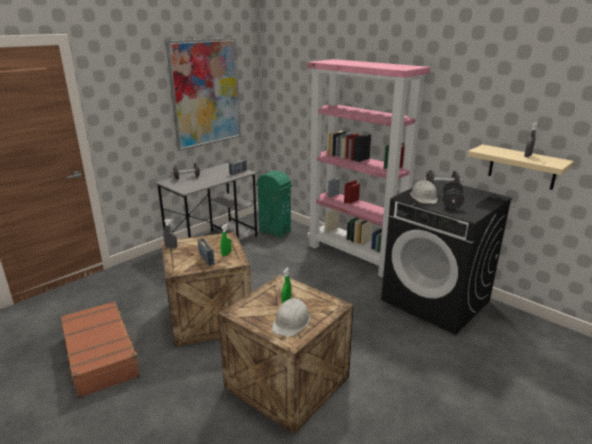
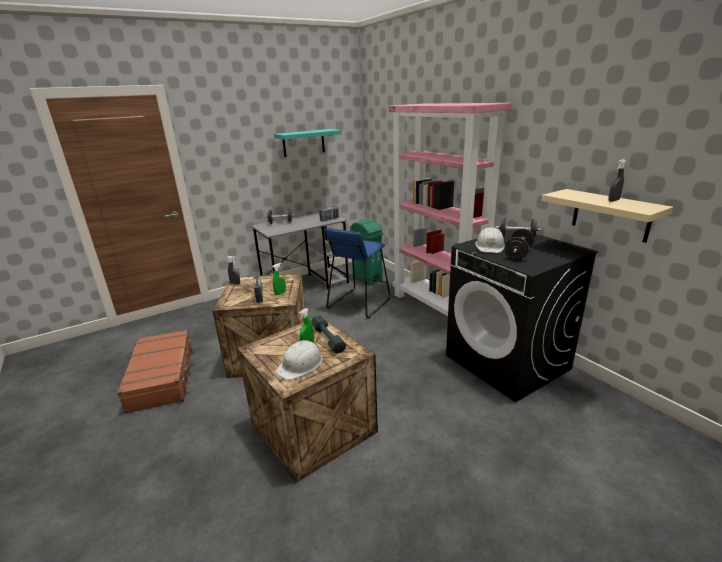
camera: 15 degrees right, 0 degrees up
picture [166,38,241,151] -> turquoise shelf [274,129,342,157]
none -> grey dumbbell [311,315,347,354]
none -> blue stool [325,228,390,319]

